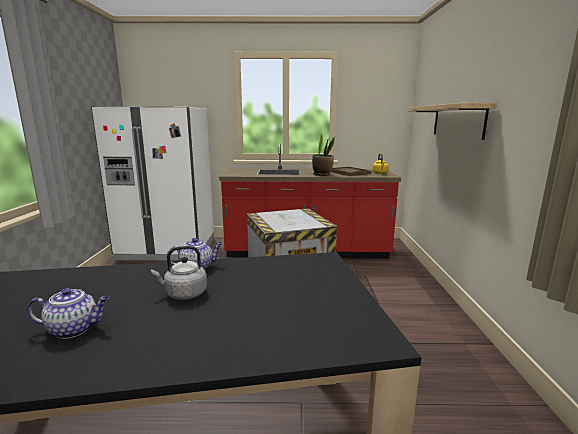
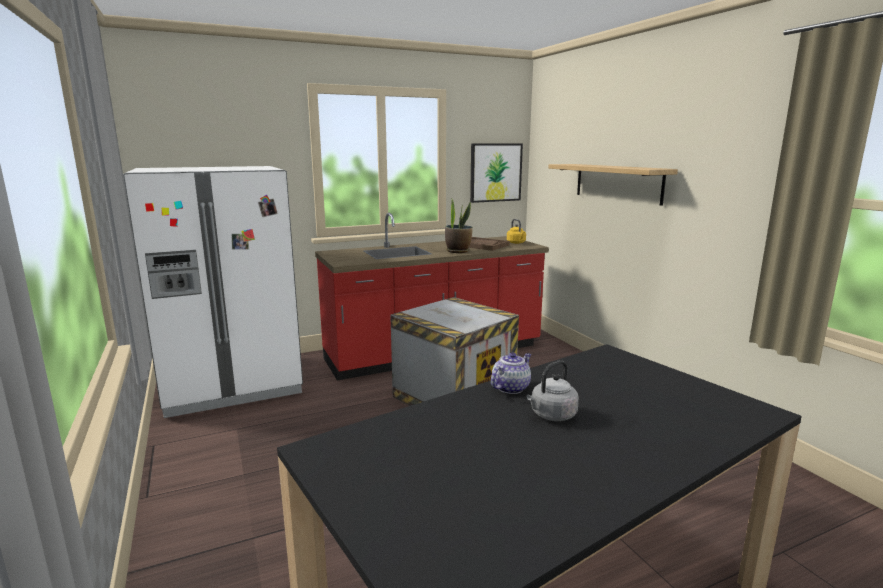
camera: 25 degrees left, 0 degrees up
teapot [27,288,109,339] -> none
none -> picture [470,143,523,203]

